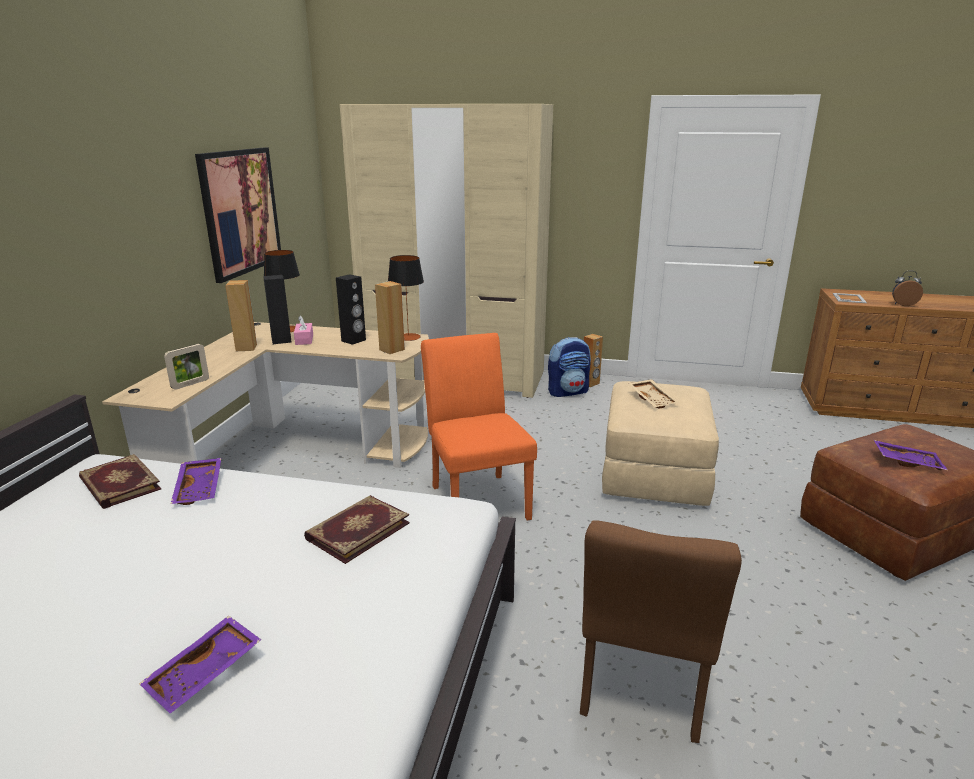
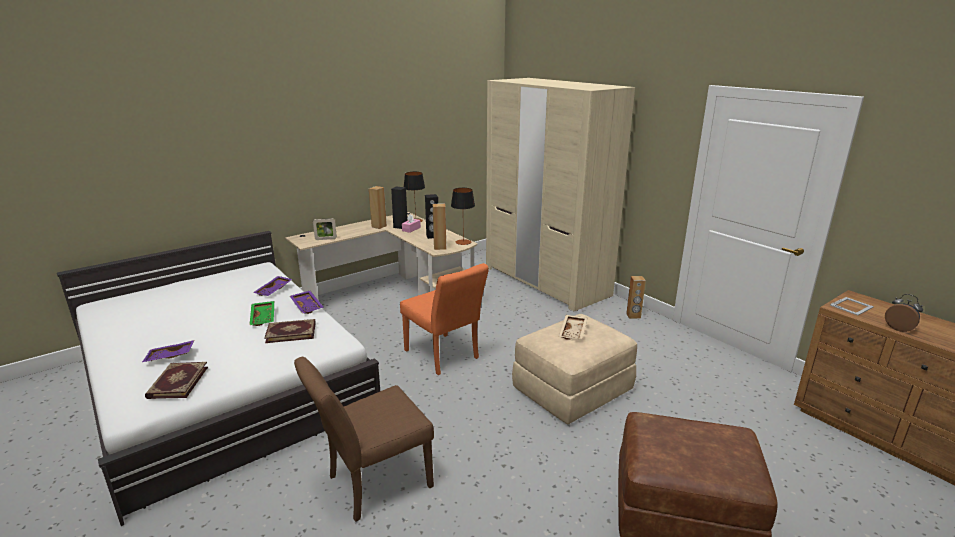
camera: 40 degrees right, 0 degrees up
book [79,454,161,509] -> book moved to [145,362,208,399]
picture [195,147,281,283] -> none
orange chair [421,333,537,521] -> orange chair turned 120 degrees clockwise [400,263,489,375]
backpack [548,337,591,397] -> none
purple tray [874,440,948,470] -> purple tray moved to [290,291,323,314]
none -> green tray [249,301,274,326]

